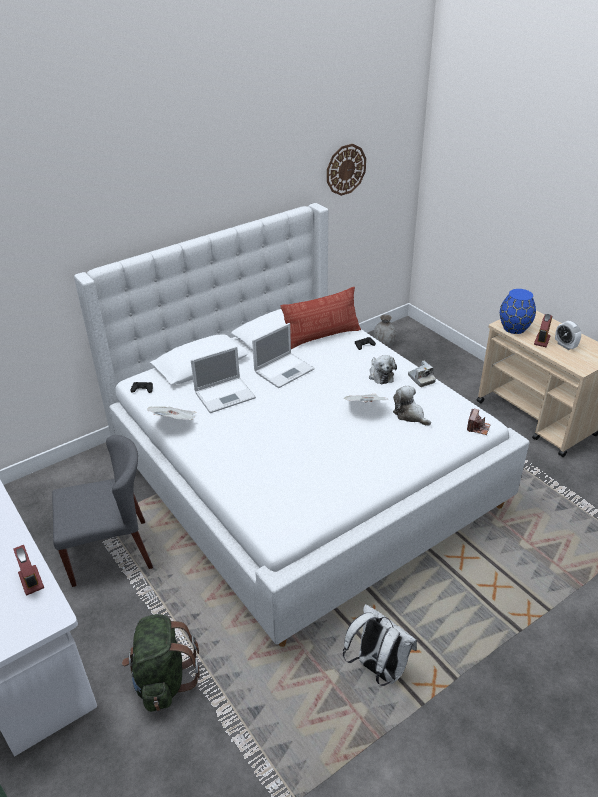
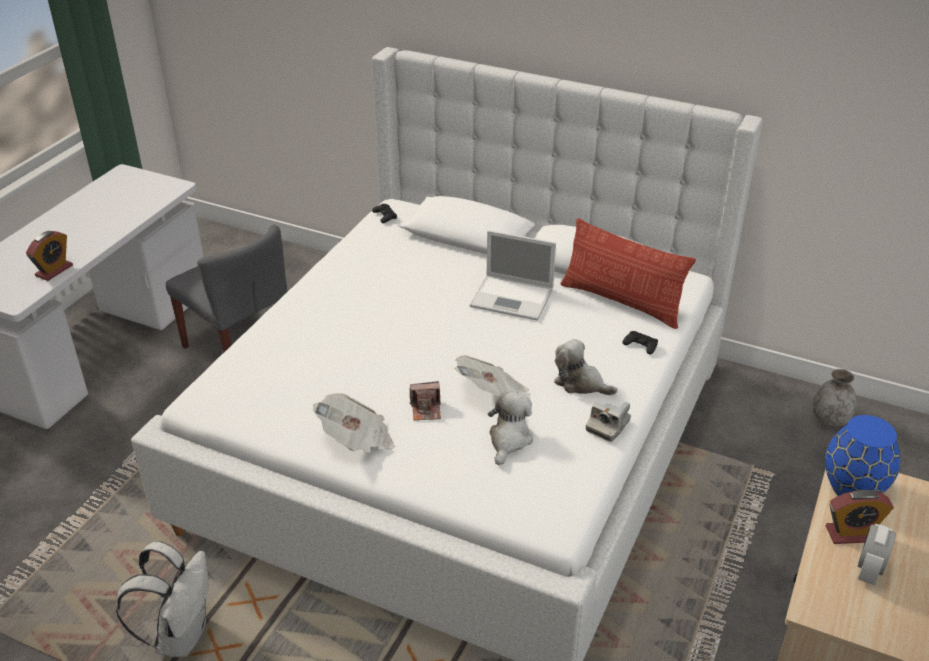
camera: 60 degrees right, 0 degrees up
green backpack [122,614,200,712] -> none
newspaper [147,406,196,420] -> newspaper moved to [313,393,395,453]
laptop [191,346,256,413] -> none
wall clock [327,144,366,196] -> none
plush toy [369,355,397,384] -> plush toy turned 75 degrees clockwise [554,339,618,395]
camera [467,409,491,435] -> camera moved to [409,381,441,421]

